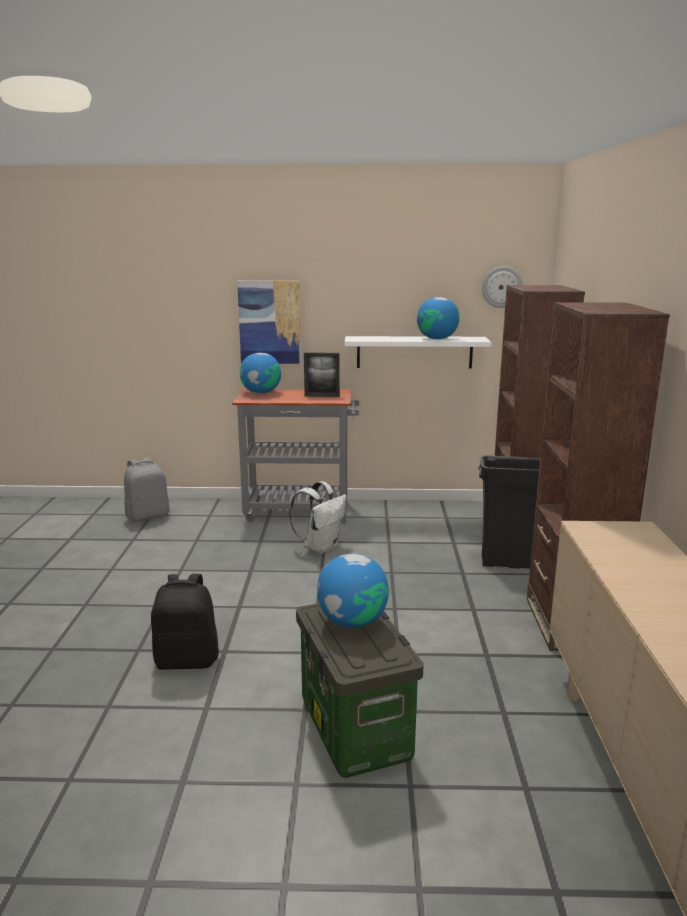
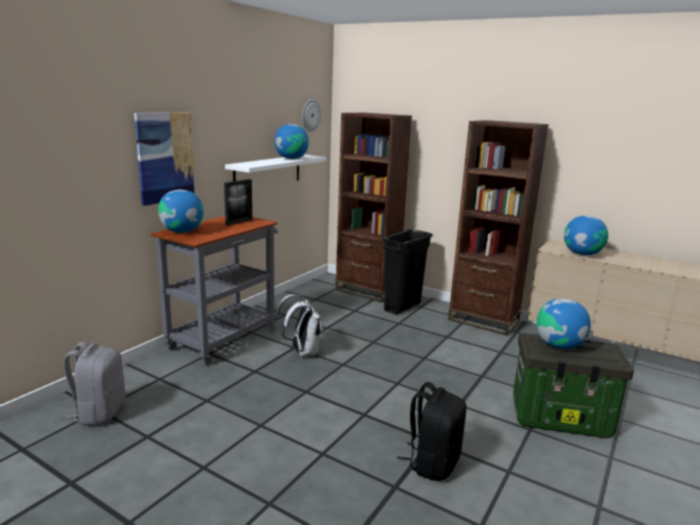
camera: 60 degrees left, 0 degrees up
none -> globe [564,215,608,255]

